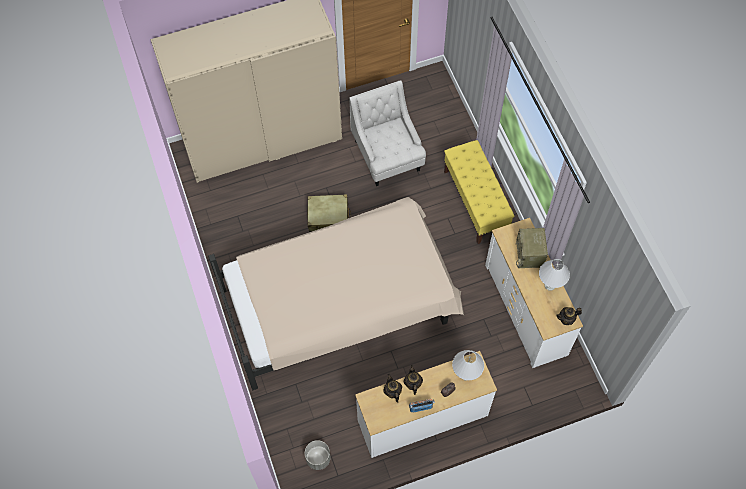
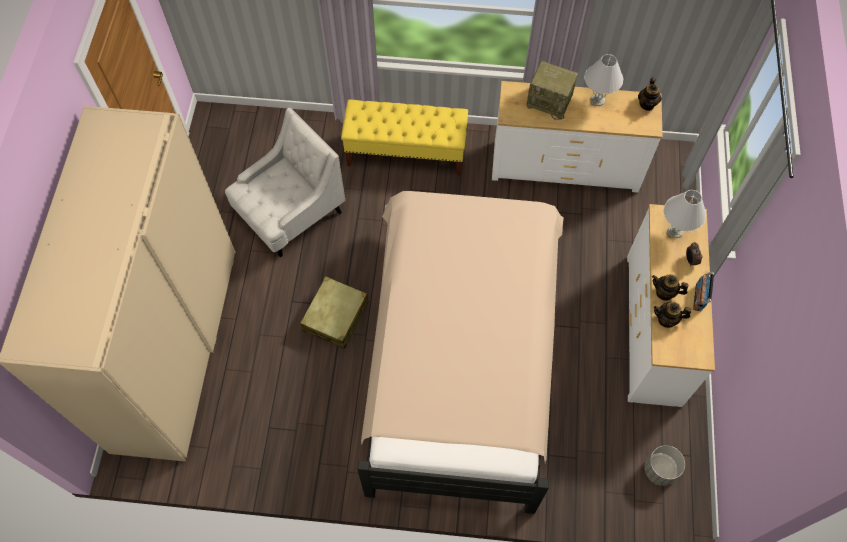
camera: 65 degrees left, 0 degrees up
white armchair [349,80,426,186] -> white armchair turned 135 degrees clockwise [225,108,345,258]

